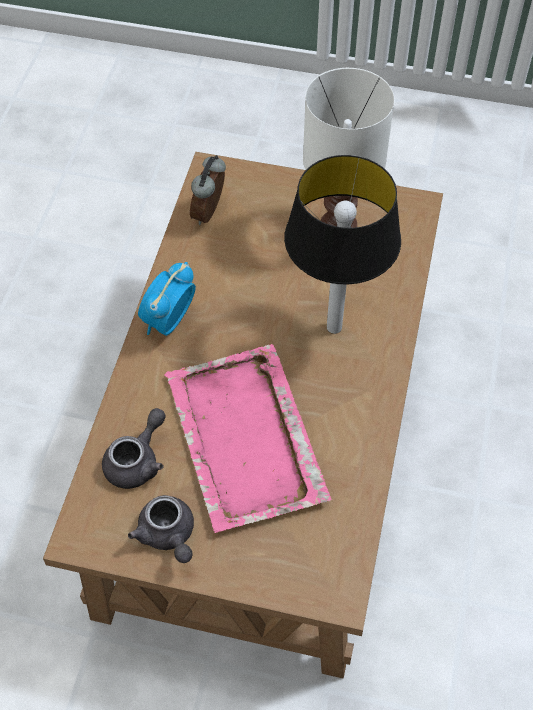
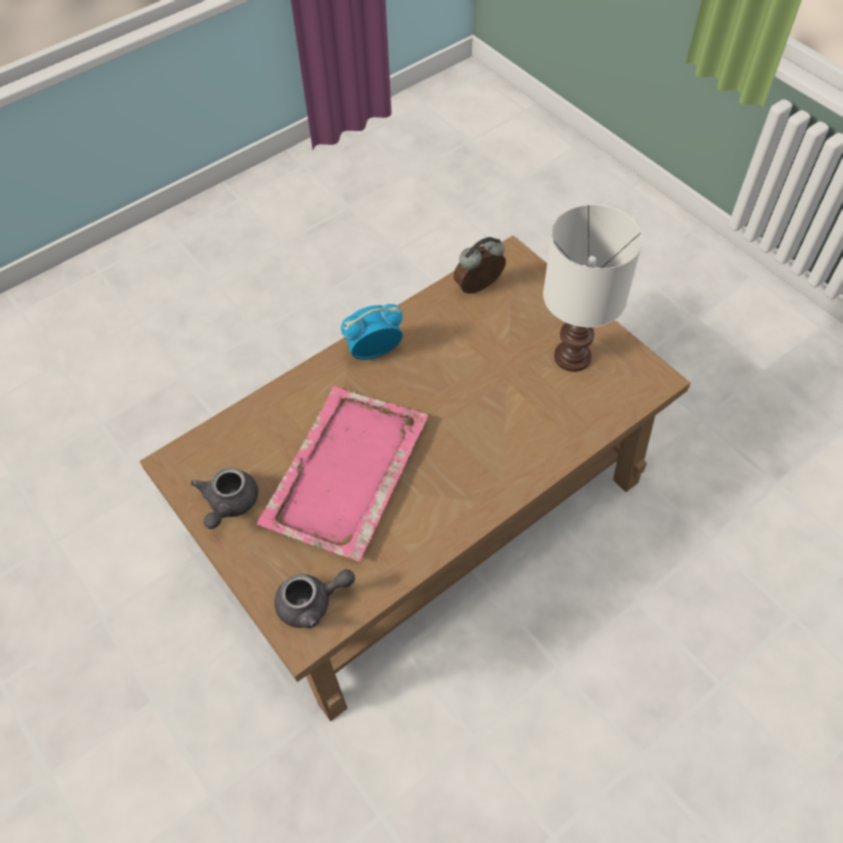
camera: 40 degrees right, 0 degrees up
grey teapot [102,408,166,489] -> grey teapot moved to [274,569,355,628]
table lamp [284,155,401,334] -> none

